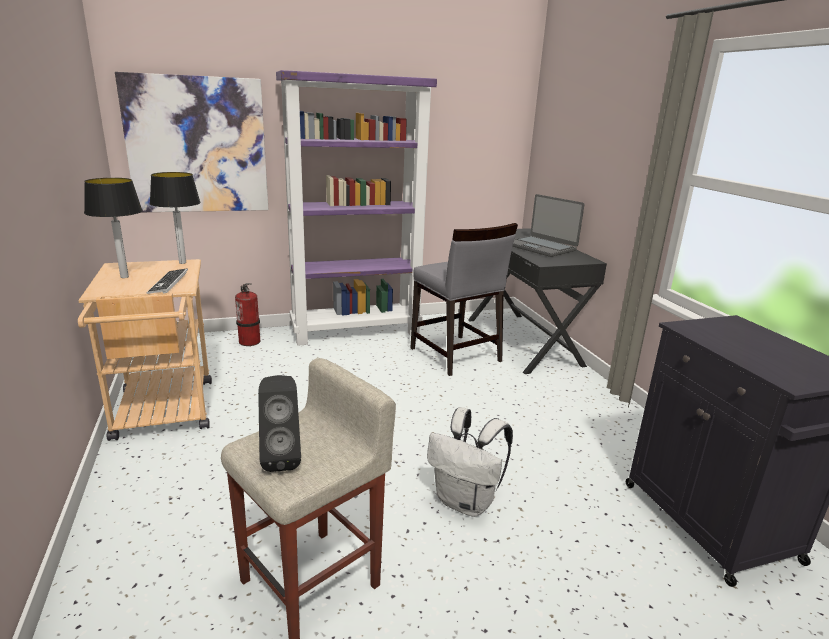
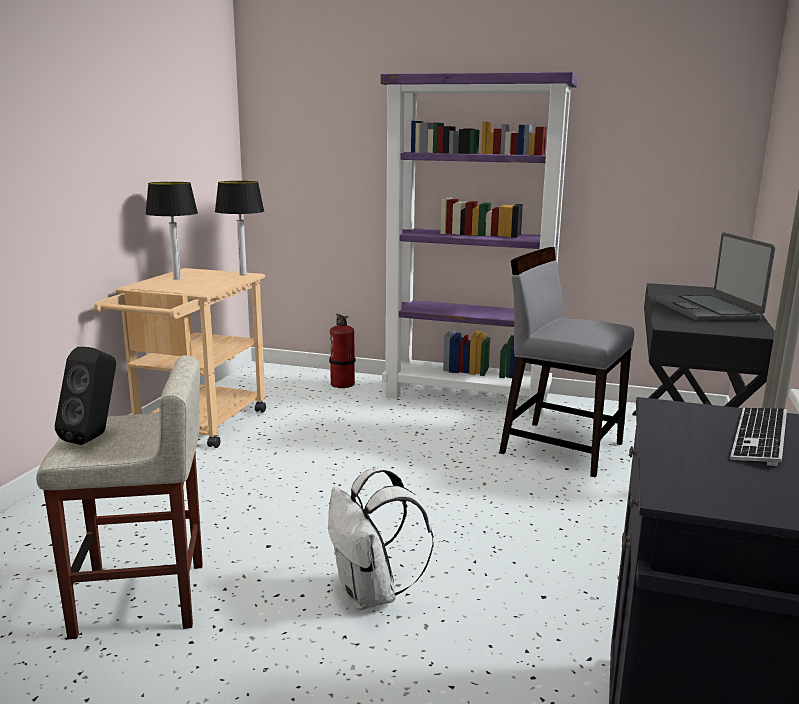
camera: 35 degrees right, 5 degrees down
picture [115,72,269,212] -> none
keyboard [146,268,188,294] -> keyboard moved to [730,408,787,466]
grey chair [410,223,518,376] -> grey chair turned 120 degrees clockwise [499,247,634,477]

